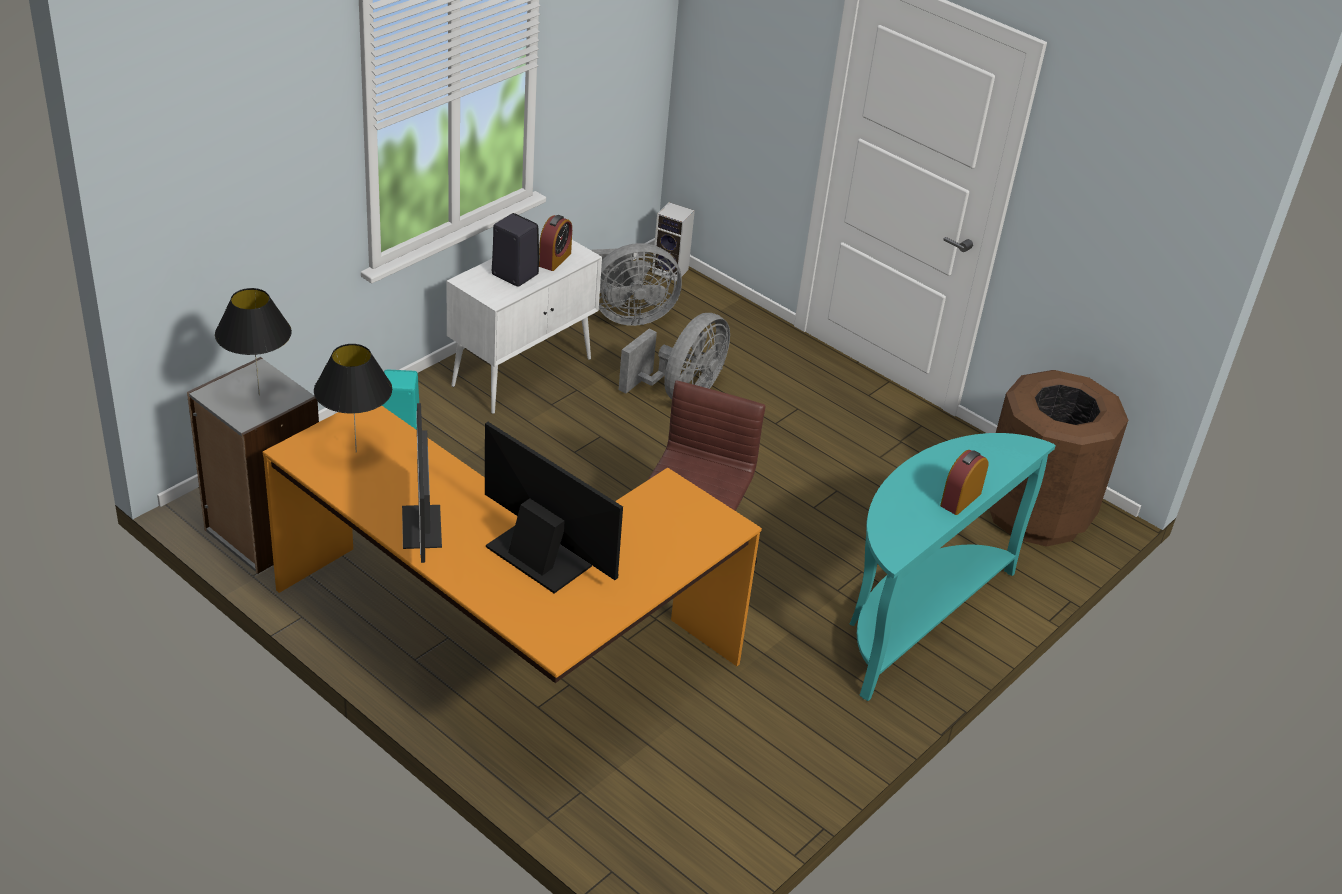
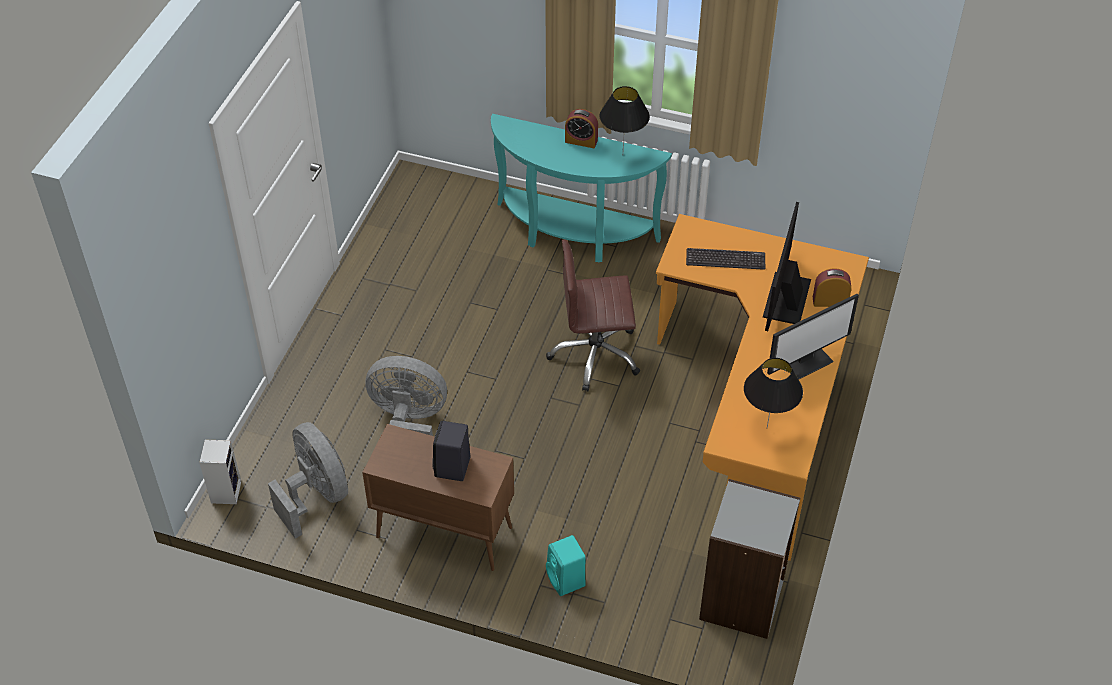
camera: 110 degrees left, 10 degrees up
black table lamp [215,288,292,395] -> black table lamp moved to [599,86,650,149]
white cabinet [447,235,602,414] -> brown cabinet [362,424,514,571]
alarm clock [539,215,572,271] -> alarm clock moved to [813,268,851,307]
brown trash can [989,370,1128,547] -> none
none -> keyboard [686,248,765,270]

